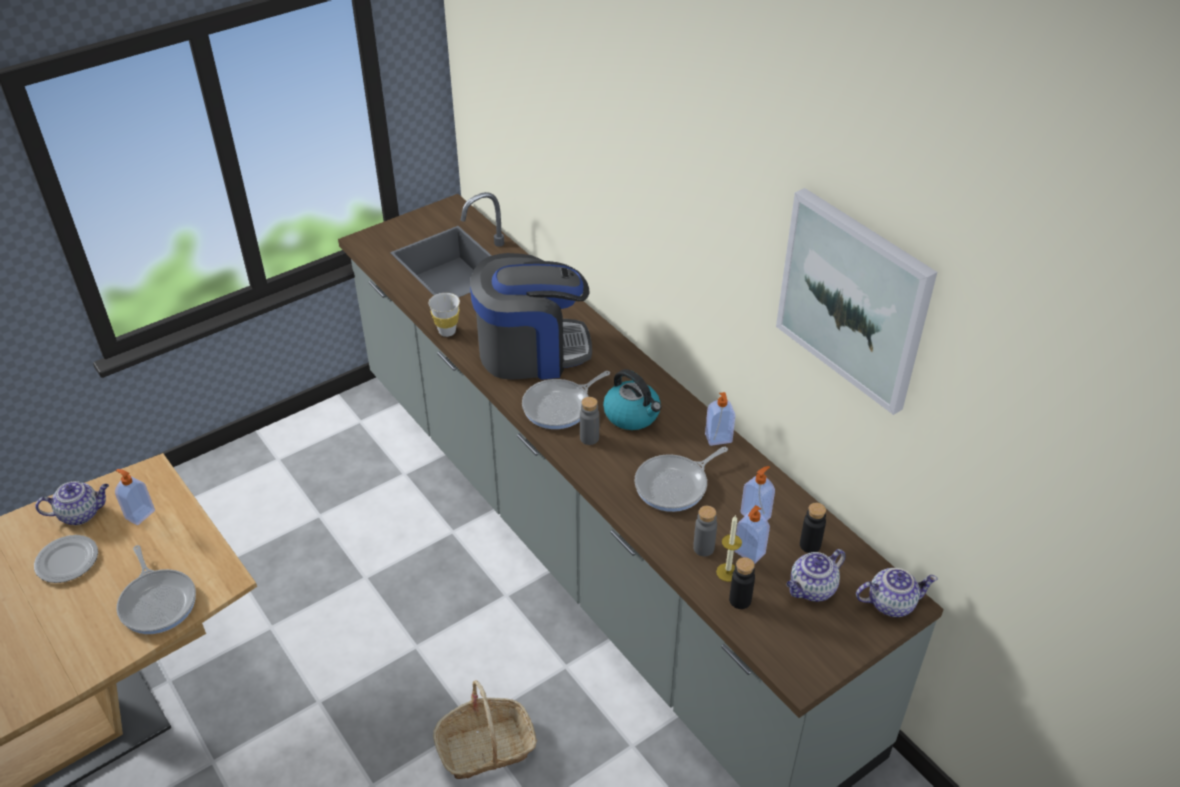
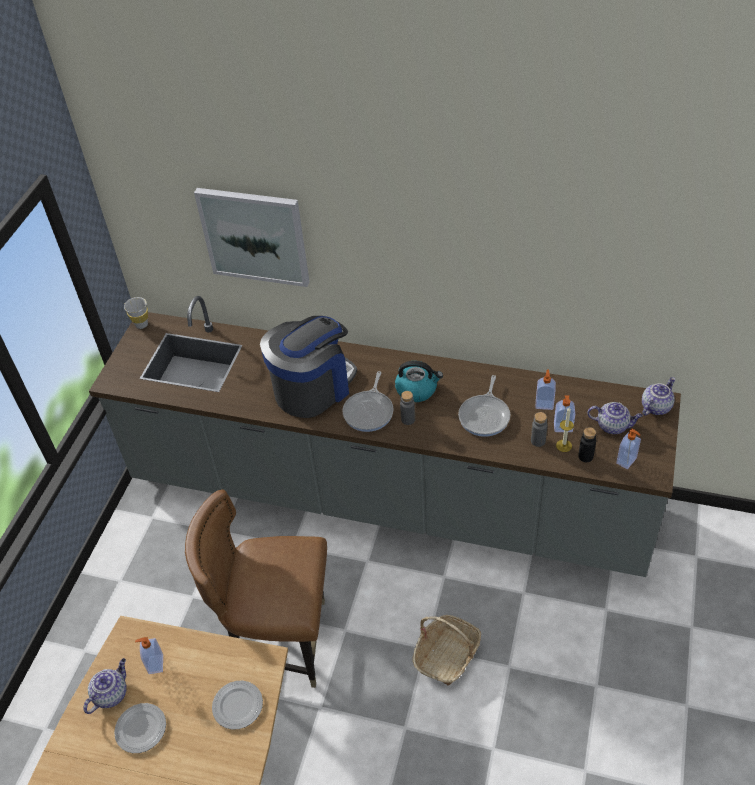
camera: 35 degrees left, 5 degrees up
frying pan [116,545,196,634] -> plate [212,680,263,730]
white cup [428,293,460,337] -> white cup moved to [124,297,148,329]
soap dispenser [705,392,735,446] -> soap dispenser moved to [616,429,641,469]
picture [776,188,937,415] -> picture moved to [194,188,310,287]
teapot [787,549,846,602] -> teapot turned 90 degrees counterclockwise [587,402,643,434]
black bottle [800,503,826,553] -> none
none -> brown chair [185,489,327,688]

